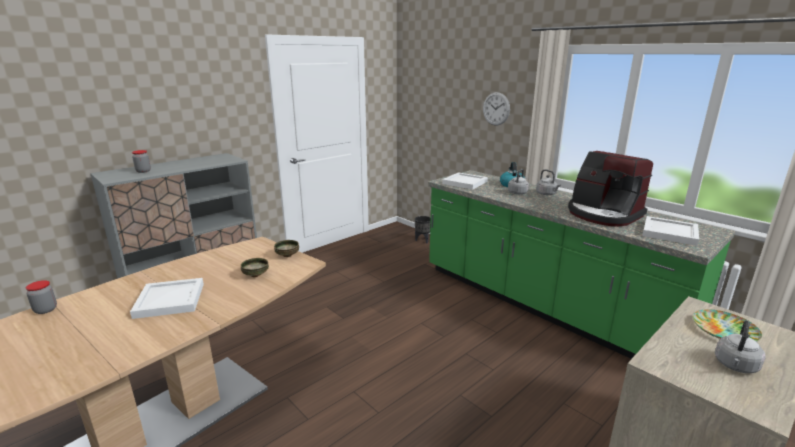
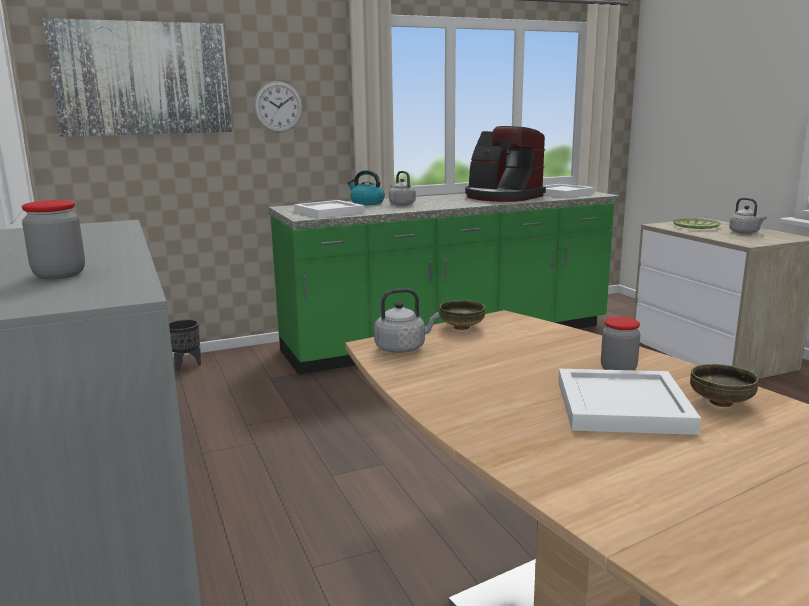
camera: 70 degrees left, 5 degrees down
jar [26,280,57,314] -> jar moved to [601,317,640,370]
bowl [241,258,269,277] -> bowl moved to [690,364,759,407]
grey kettle [536,169,561,195] -> grey kettle moved to [374,288,439,353]
coffee machine [568,151,653,227] -> coffee machine turned 60 degrees clockwise [465,126,546,202]
none -> picture [43,18,232,137]

